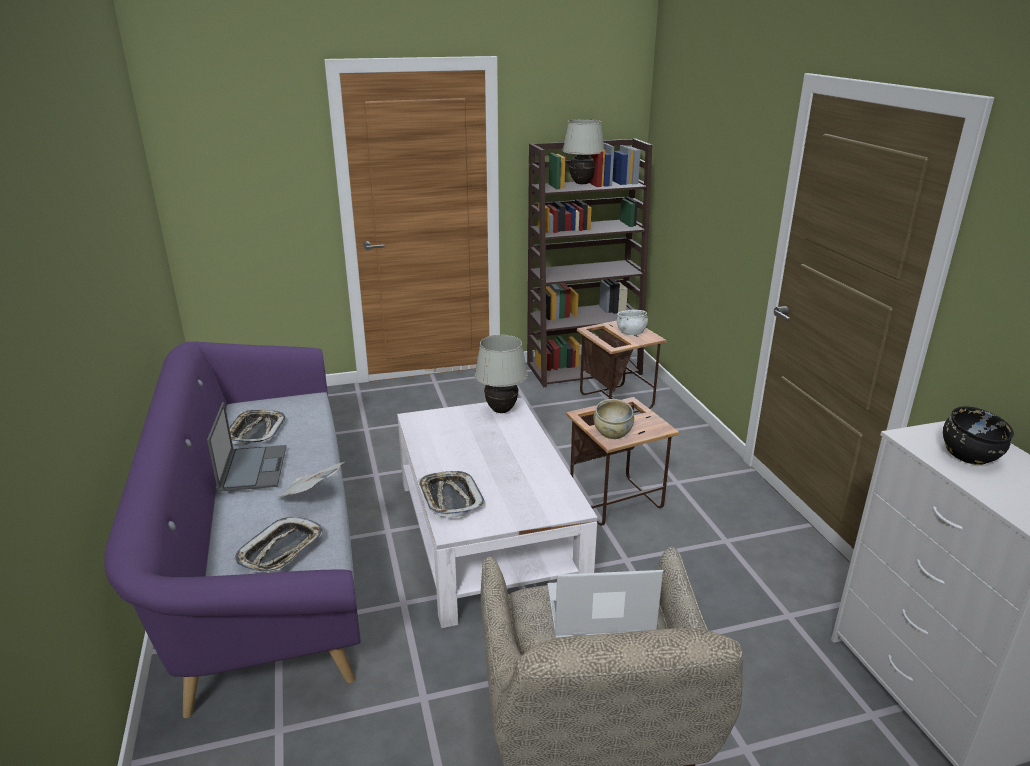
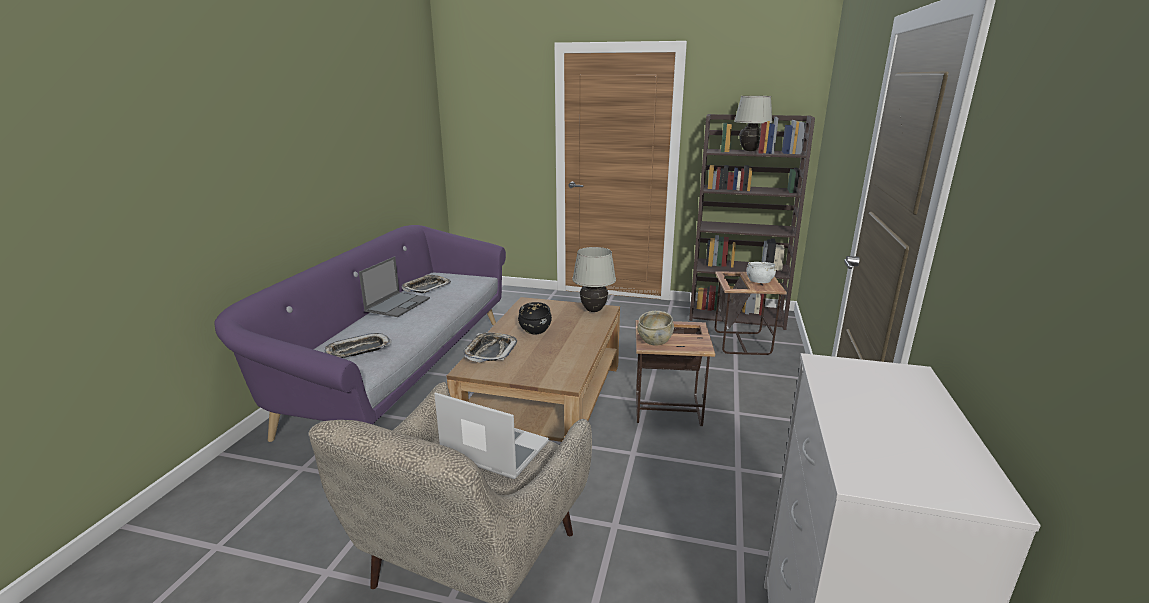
camera: 30 degrees right, 5 degrees down
newspaper [276,462,344,498] -> none
white coffee table [397,398,598,628] -> brown coffee table [446,297,620,442]
black bowl [943,406,1014,465] -> black bowl moved to [518,302,552,334]

